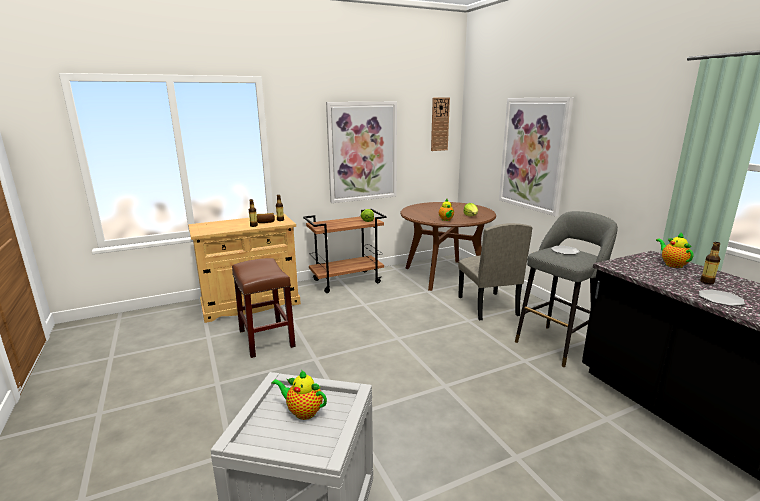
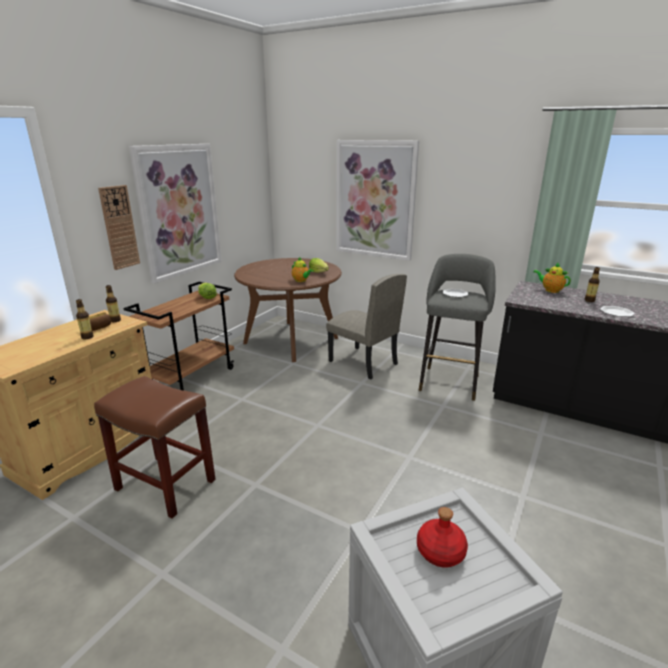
camera: 35 degrees left, 5 degrees up
teapot [272,370,327,420] -> red bottle [417,507,468,568]
wall clock [431,98,450,151] -> wall clock moved to [98,185,140,270]

